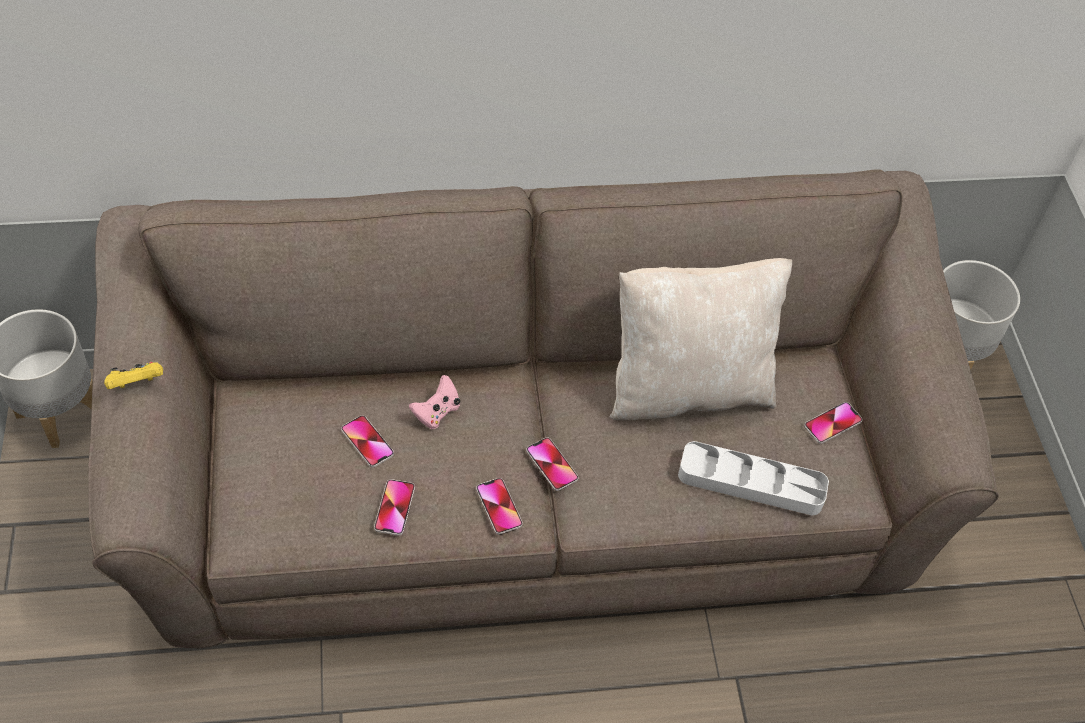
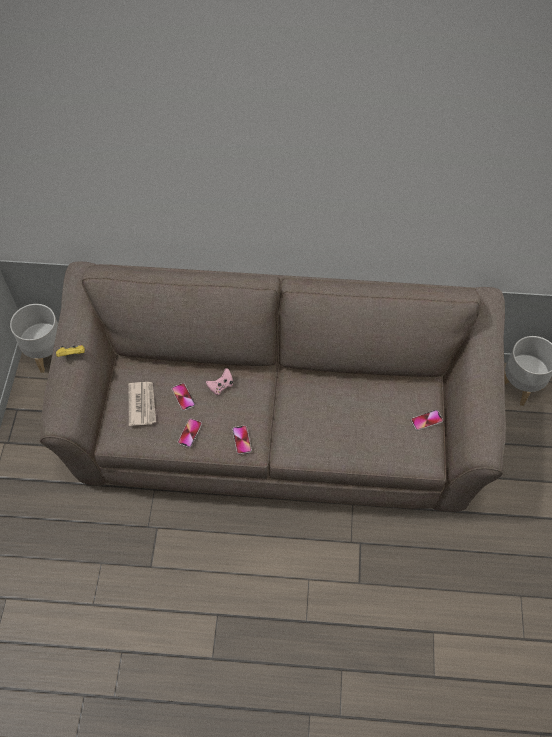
camera: 15 degrees right, 5 degrees up
phone [526,437,578,491] -> none
beige pillow [609,258,792,420] -> none
grey tray [678,441,829,515] -> none
none -> newspaper [129,382,156,426]

